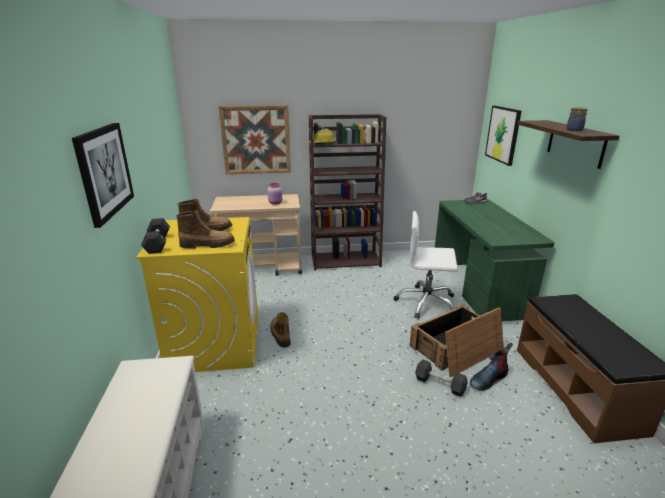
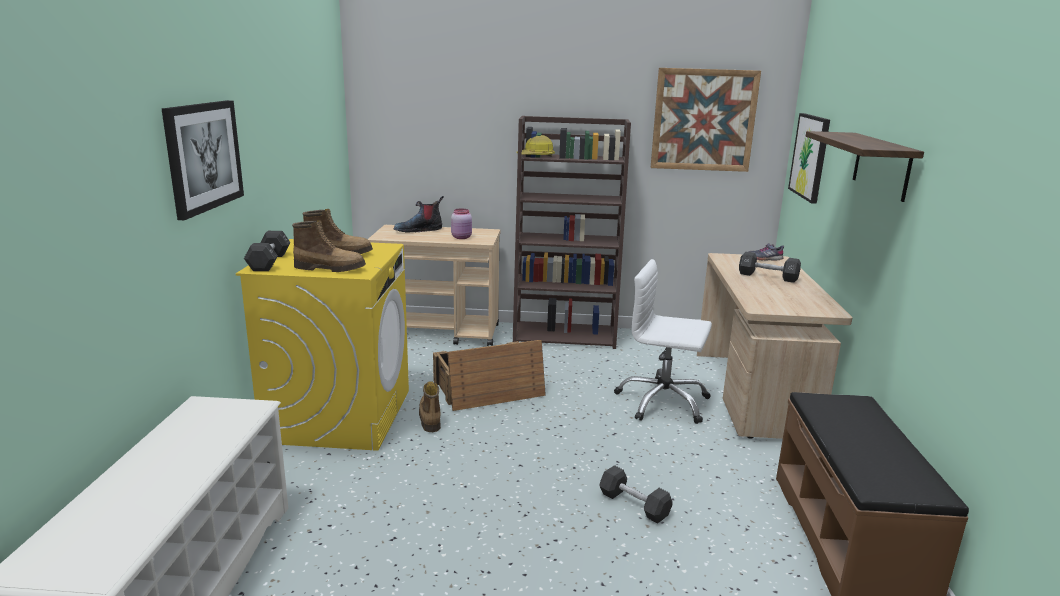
camera: 10 degrees right, 5 degrees down
picture [218,105,291,174] -> picture moved to [651,68,761,172]
crate [409,304,503,377] -> crate moved to [433,340,546,411]
green desk [435,199,554,321] -> beige desk [697,253,853,439]
boot [470,343,513,391] -> boot moved to [394,196,444,233]
jar [566,107,588,131] -> none
none -> black dumbbell [739,251,801,283]

